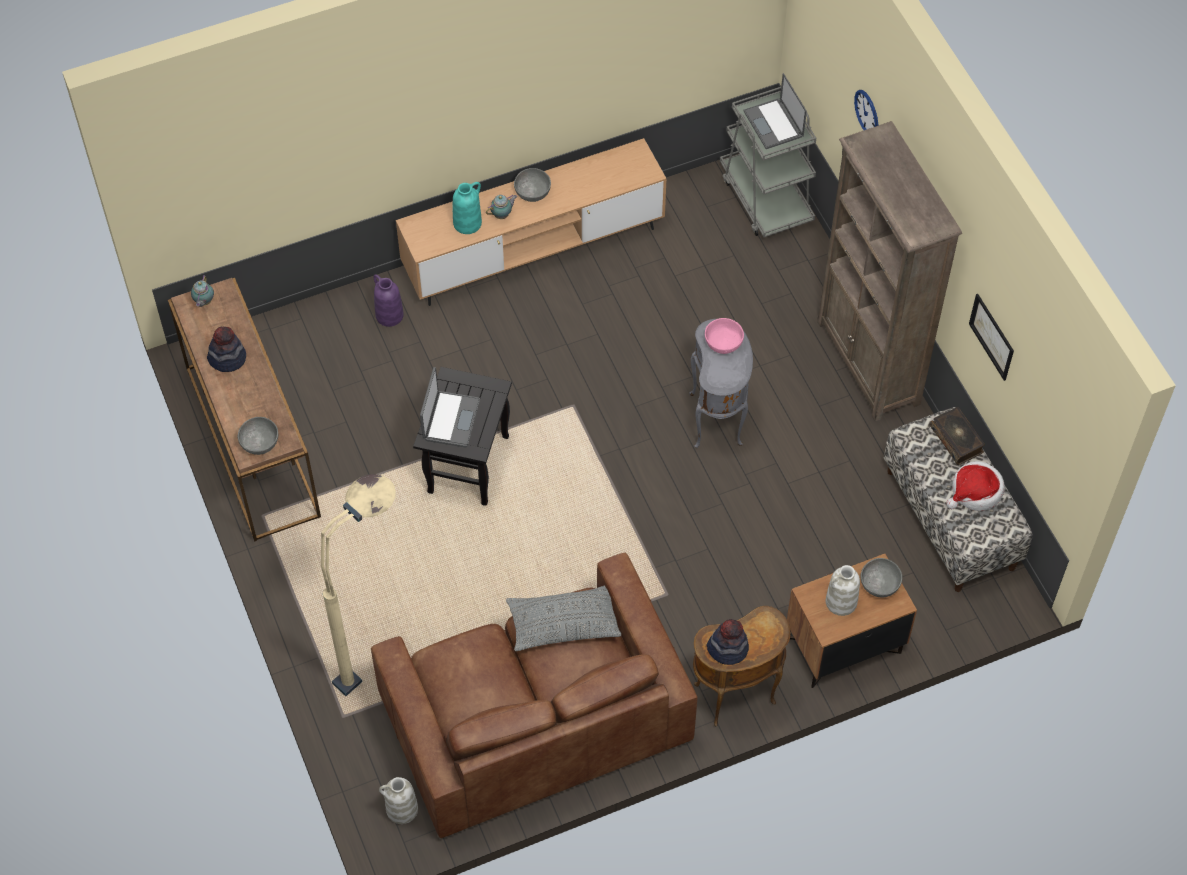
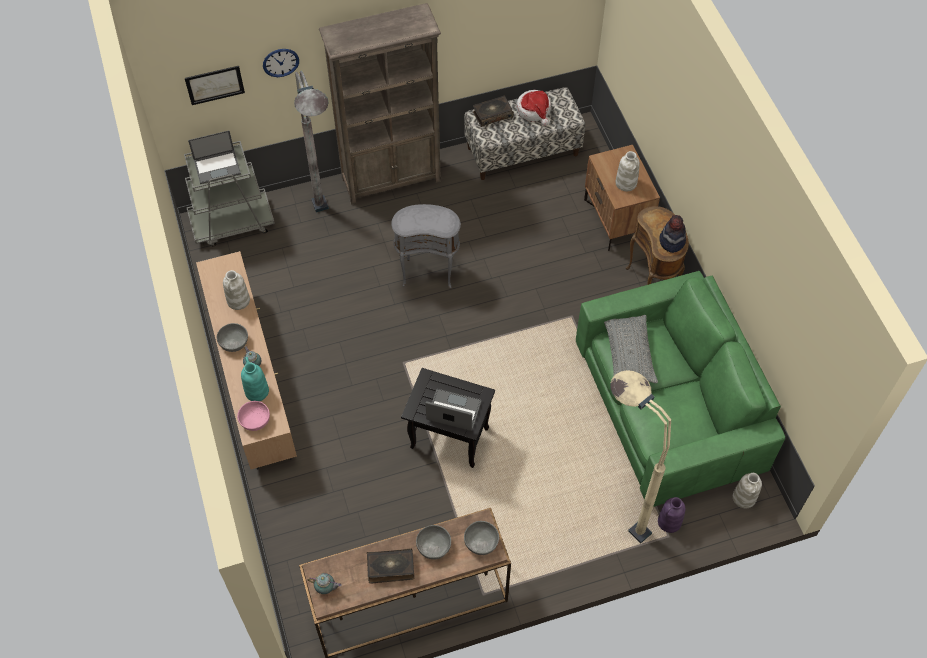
camera: 85 degrees left, 0 degrees up
hat [207,327,246,372] -> book [367,548,414,584]
brown sofa [371,553,697,838] -> green sofa [576,271,785,507]
purple vase [373,275,404,327] -> purple vase moved to [658,497,685,533]
pink bowl [705,318,744,354] -> pink bowl moved to [237,401,270,431]
grey bowl [860,558,902,597] -> grey bowl moved to [416,525,451,559]
picture [969,294,1014,381] -> picture moved to [185,66,245,105]
none -> white vase [223,270,250,310]
none -> grey floor lamp [294,71,329,212]

